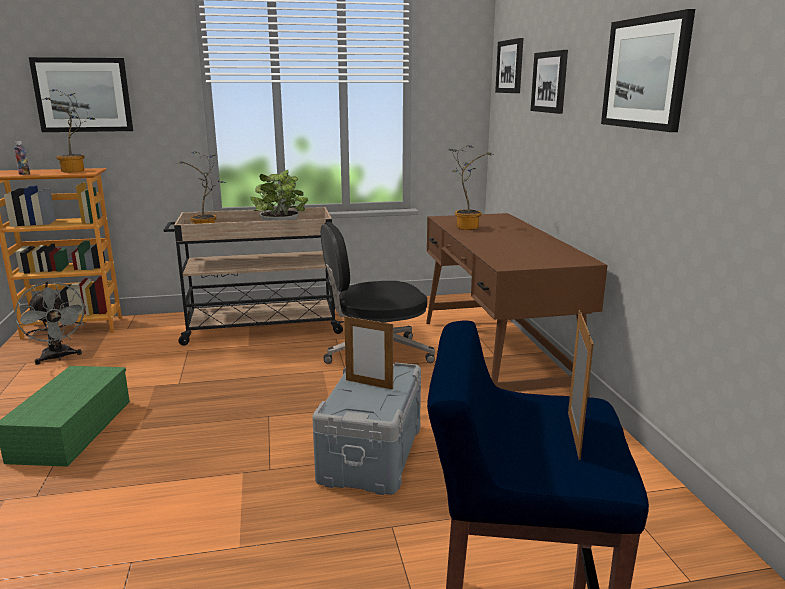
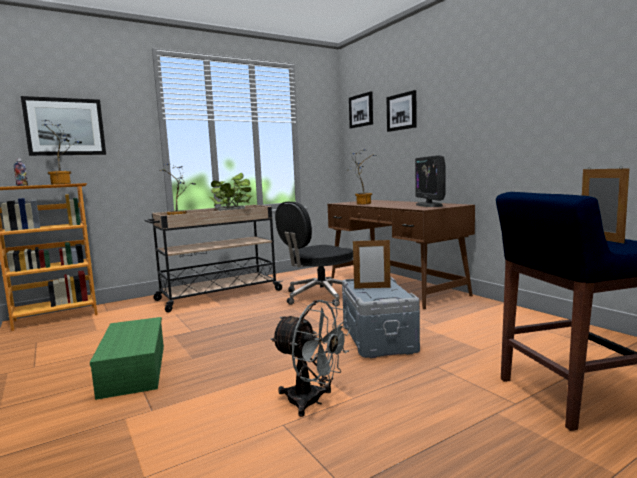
camera: 20 degrees left, 10 degrees down
grey fan [15,282,87,365] -> grey fan moved to [271,300,351,417]
picture [601,9,695,132] -> none
none -> monitor [415,155,446,207]

